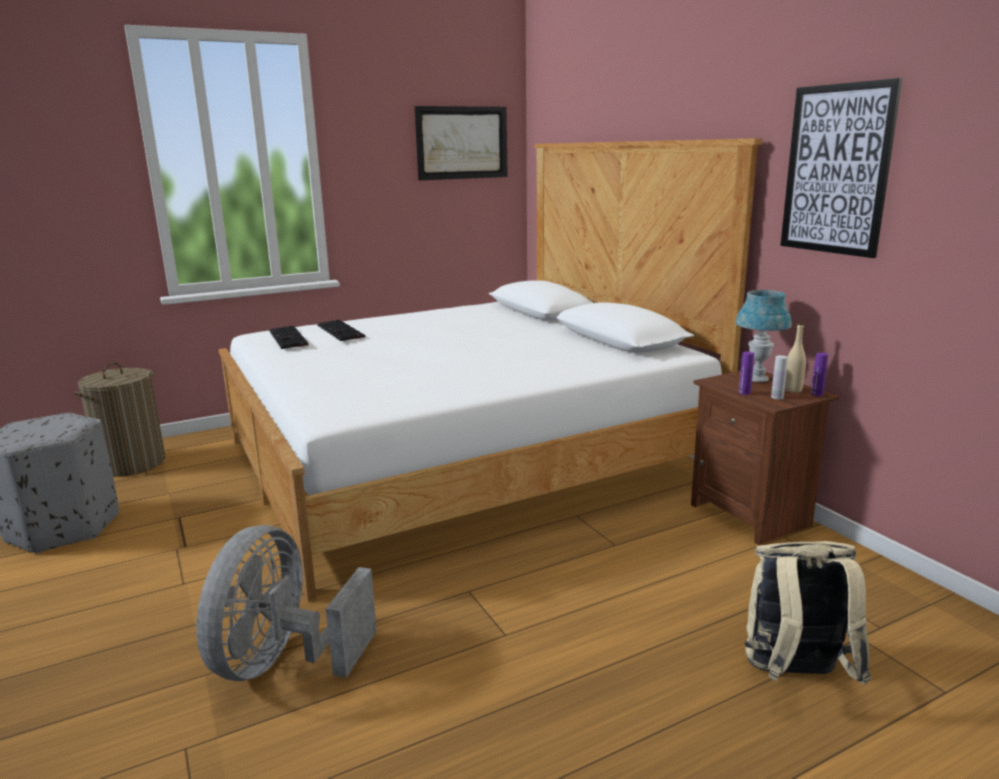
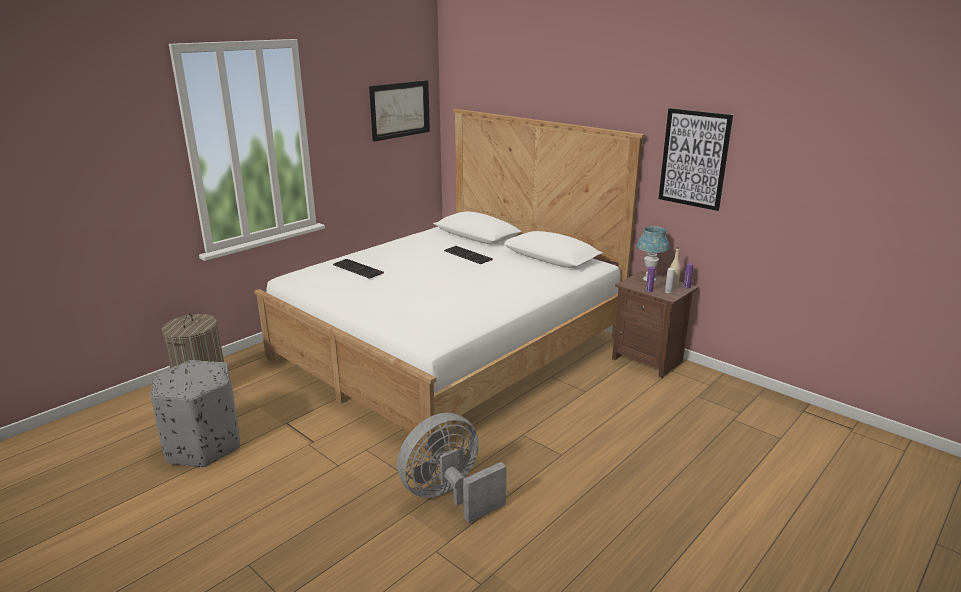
camera: 20 degrees left, 5 degrees up
grey fan [196,525,377,681] -> grey fan turned 60 degrees clockwise [397,413,507,523]
keyboard [269,326,309,349] -> keyboard moved to [444,246,493,264]
beige backpack [745,541,871,685] -> none

